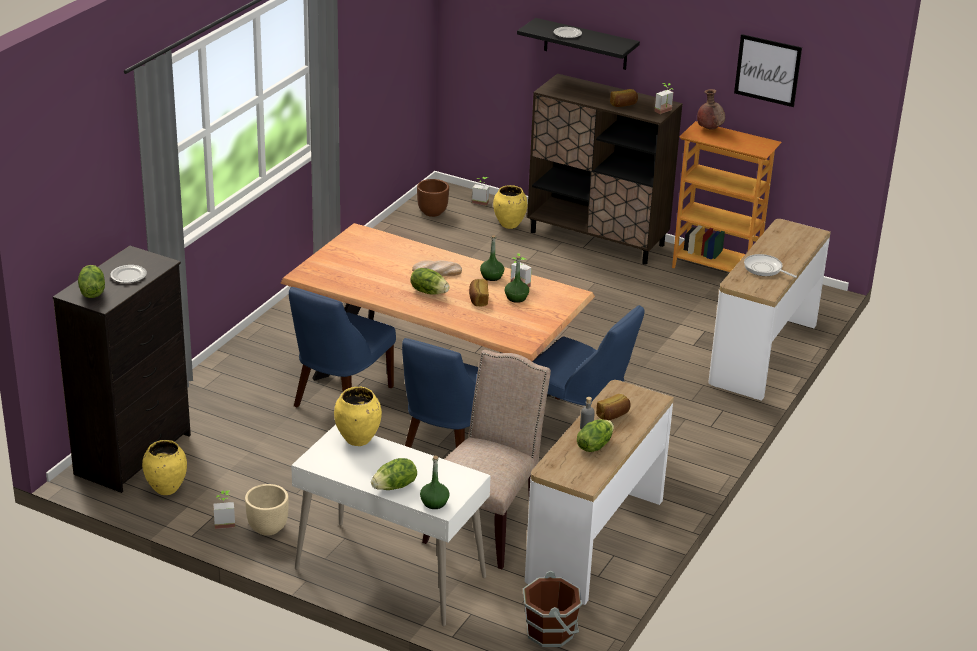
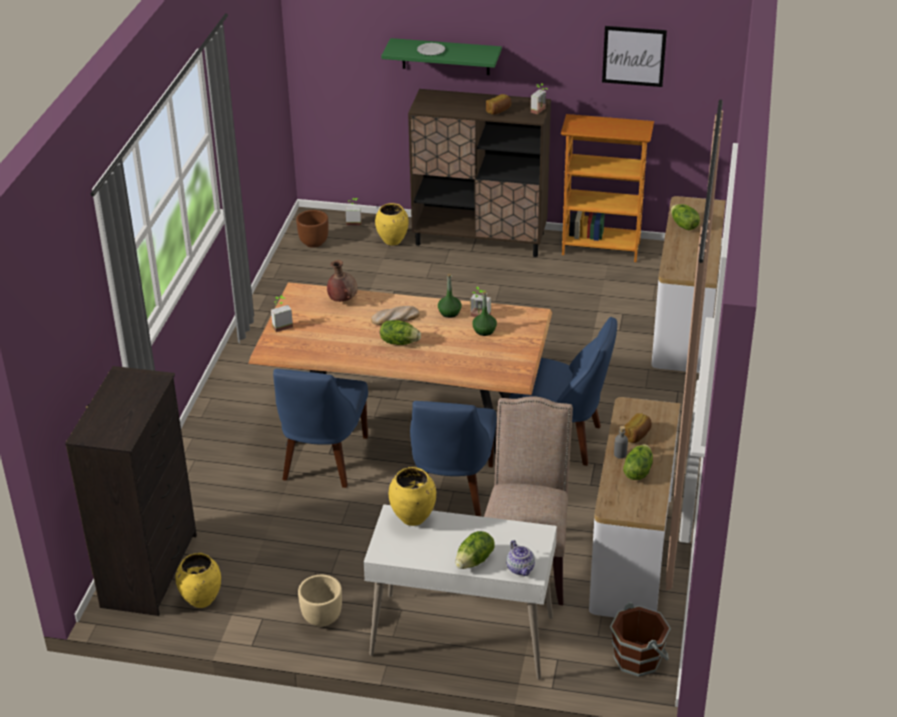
camera: 15 degrees left, 5 degrees up
lettuce [78,265,105,298] -> lettuce moved to [671,204,700,230]
plate [110,265,147,283] -> none
potted plant [213,490,235,529] -> potted plant moved to [271,295,293,332]
green bottle [420,455,450,509] -> teapot [506,540,535,576]
bread [469,279,489,306] -> none
black shelf [517,18,640,70] -> green shelf [381,38,502,75]
brown vase [697,89,725,130] -> brown vase moved to [327,260,358,302]
frying pan [744,254,797,278] -> none

